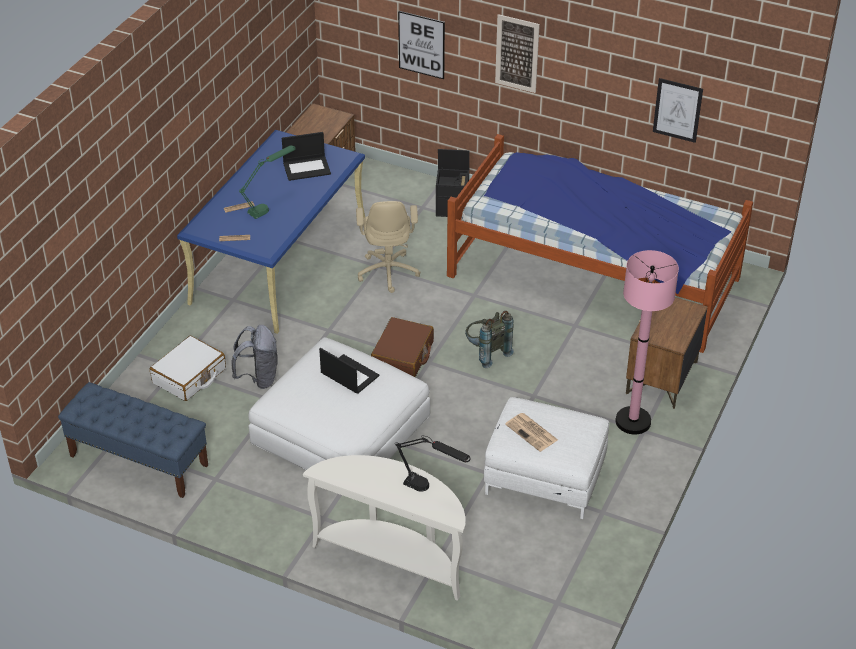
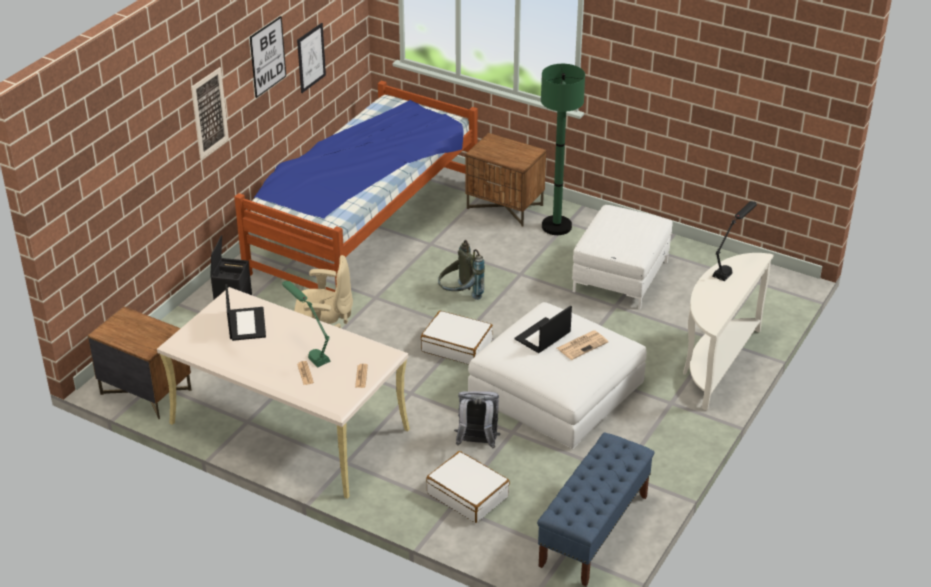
camera: 85 degrees left, 5 degrees down
blue desk [177,130,365,334] -> beige desk [157,287,410,499]
brown suitcase [371,317,434,377] -> white suitcase [421,311,493,364]
picture [398,11,445,79] -> picture moved to [250,16,286,98]
newspaper [505,413,558,452] -> newspaper moved to [557,330,608,360]
pink floor lamp [615,250,679,434] -> green floor lamp [541,64,585,235]

